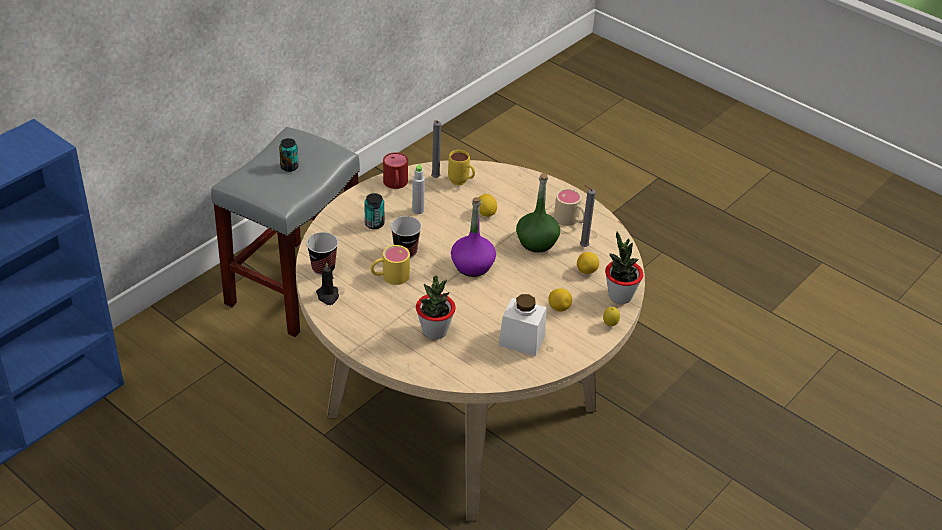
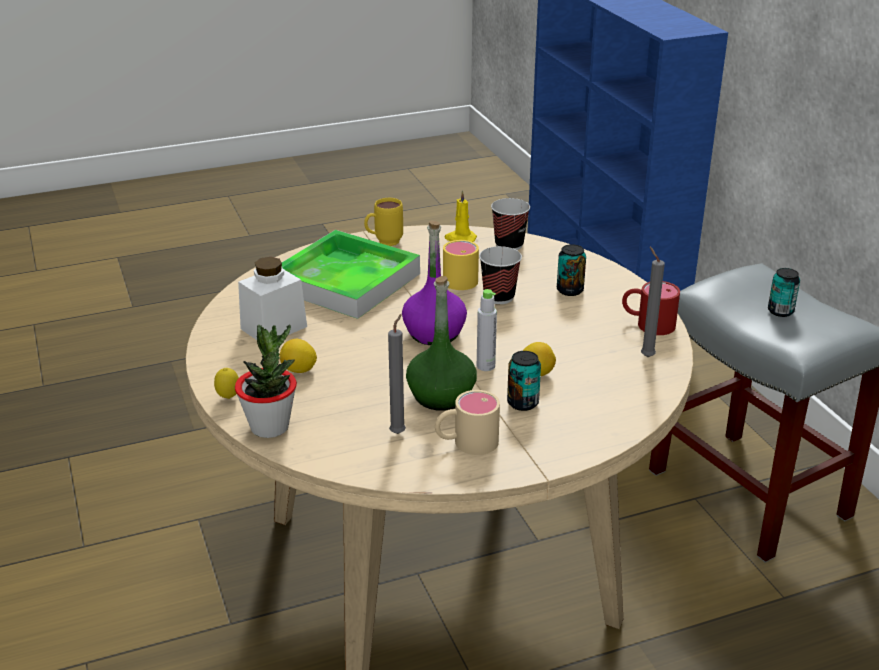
camera: 120 degrees right, 10 degrees down
black candle [316,262,339,305] -> yellow candle [445,190,477,242]
grey bottle [412,164,425,214] -> grey bottle moved to [477,289,497,371]
potted plant [416,276,456,340] -> tray [282,230,420,319]
yellow mug [448,150,475,185] -> yellow mug moved to [364,198,403,246]
lemon [577,252,599,274] -> none
none -> can [507,351,541,411]

